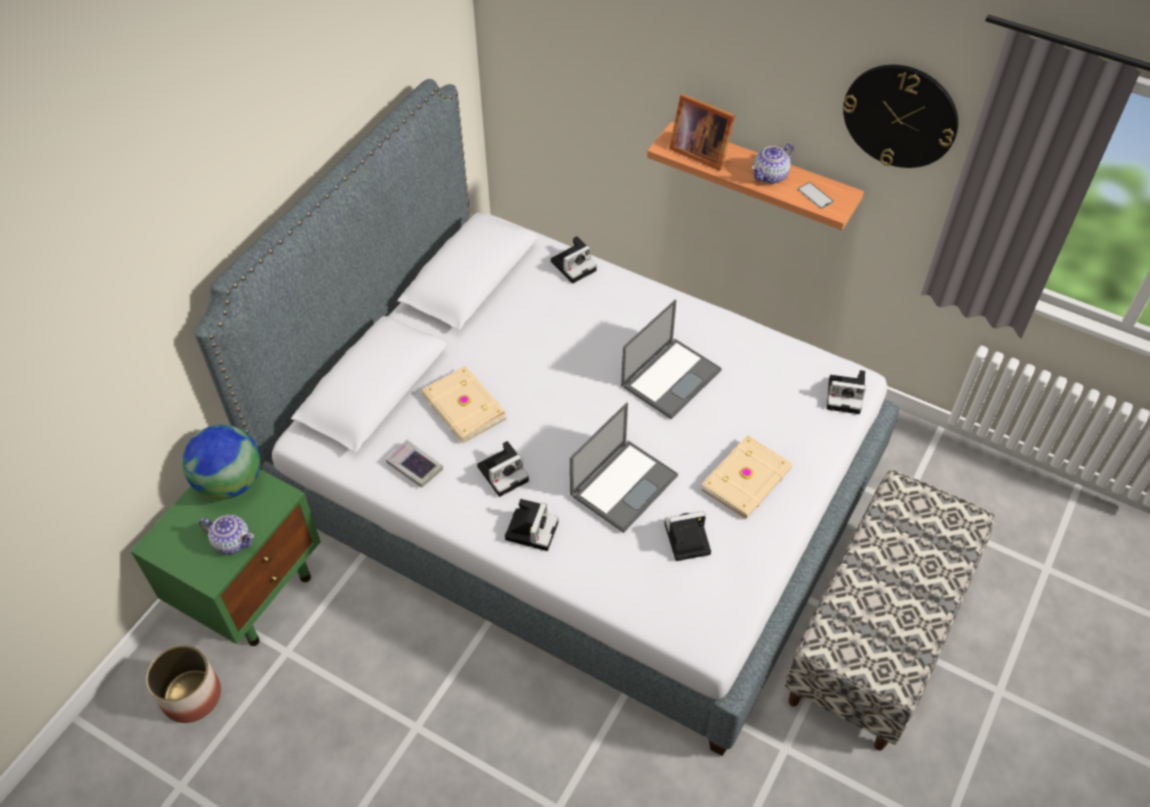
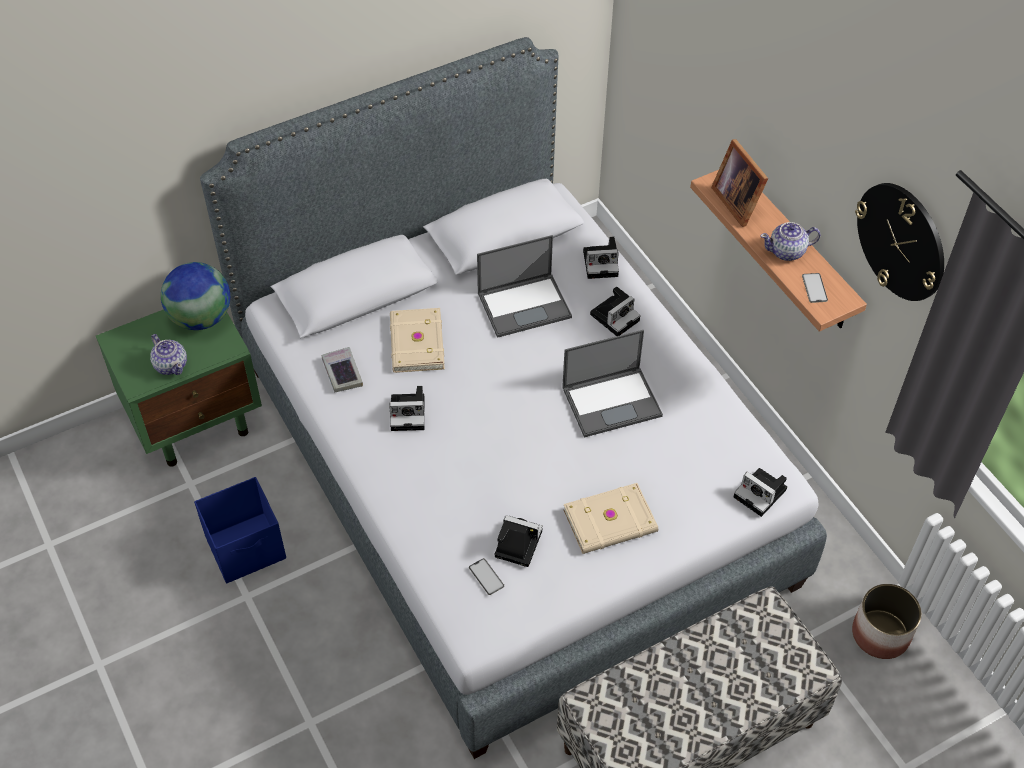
camera: 30 degrees right, 0 degrees up
planter [146,645,221,723] -> planter moved to [852,584,922,659]
camera [505,499,558,551] -> camera moved to [590,286,641,336]
laptop [570,402,678,533] -> laptop moved to [477,235,572,338]
none -> blue storage box [194,477,286,583]
none -> phone [469,558,504,595]

